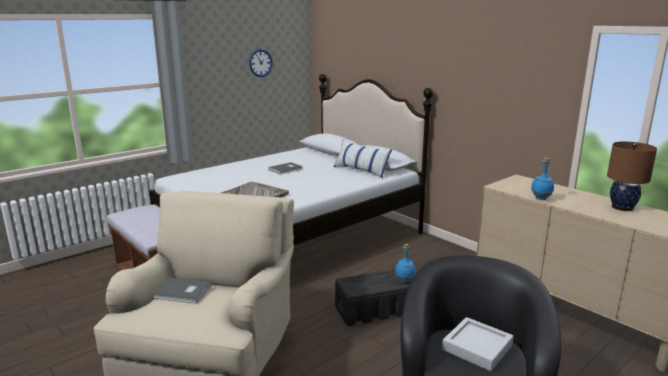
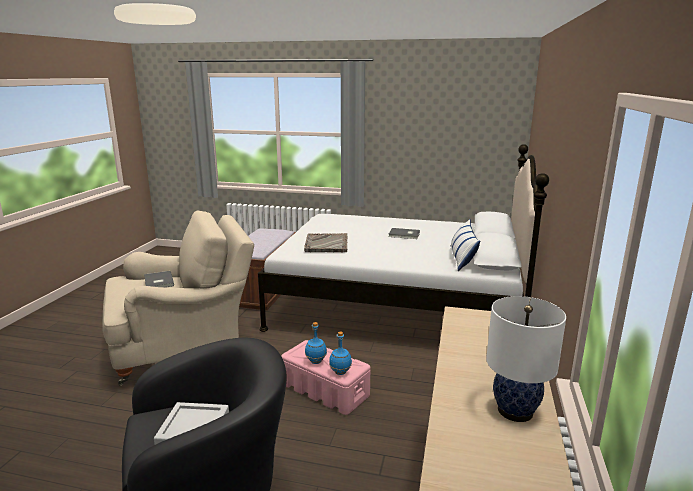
camera: 55 degrees right, 0 degrees up
wall clock [249,49,273,77] -> none
black storage box [335,269,413,326] -> pink storage box [281,340,370,415]
blue bottle [531,158,554,200] -> blue bottle moved to [305,322,327,364]
brown table lamp [607,142,657,211] -> white table lamp [486,296,566,422]

